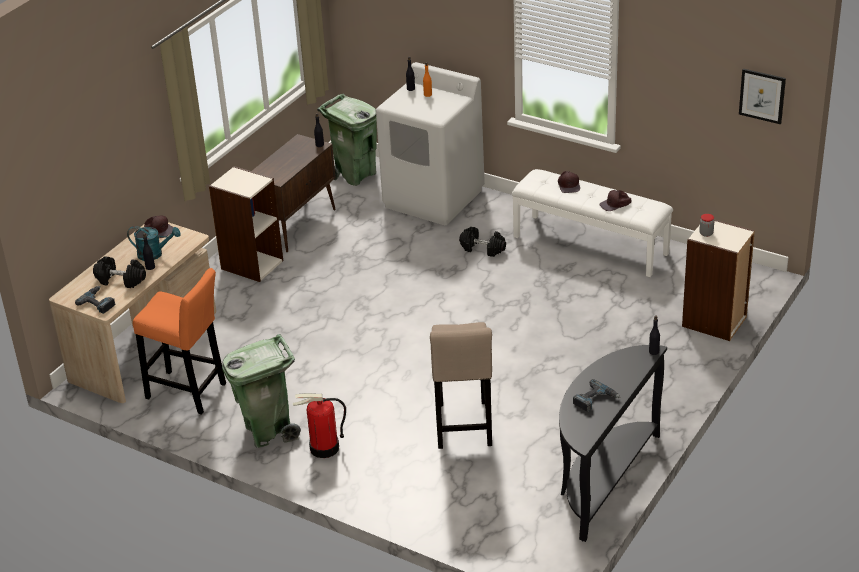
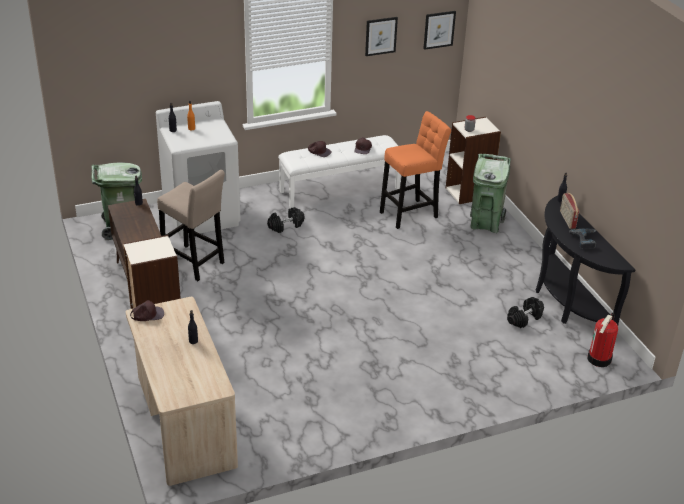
camera: 55 degrees left, 0 degrees up
power drill [75,286,115,314] -> none
black dumbbell [93,256,146,288] -> black dumbbell moved to [507,297,544,328]
turquoise watering can [127,226,181,261] -> none
orange stool [133,268,226,415] -> orange stool moved to [380,111,451,229]
green trash can [222,334,301,448] -> green trash can moved to [470,154,511,233]
fire extinguisher [293,393,346,458] -> fire extinguisher moved to [588,313,618,367]
beige stool [430,322,492,449] -> beige stool moved to [157,170,225,281]
none -> picture [365,17,398,56]
none -> radio [560,193,579,229]

